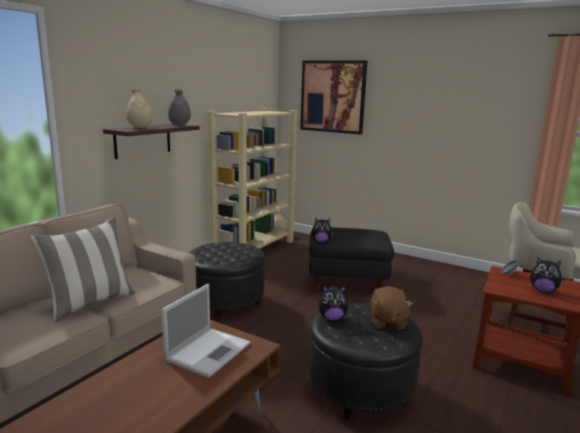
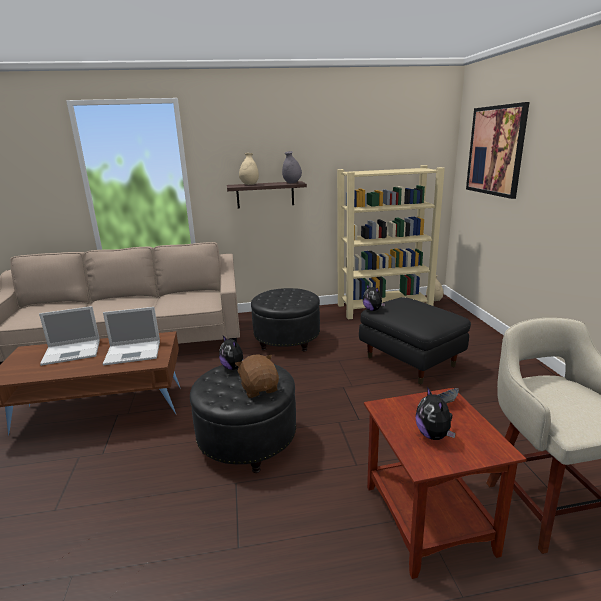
camera: 50 degrees right, 5 degrees up
pillow [30,217,135,323] -> none
brown plush toy [371,286,413,330] -> brown plush toy turned 105 degrees clockwise [235,354,279,398]
none -> laptop [39,306,100,366]

